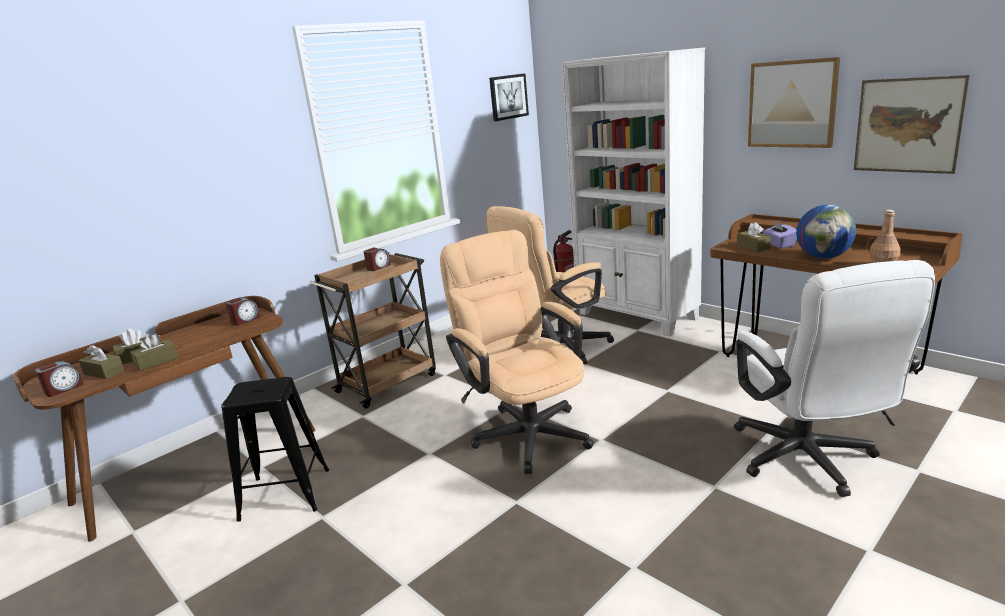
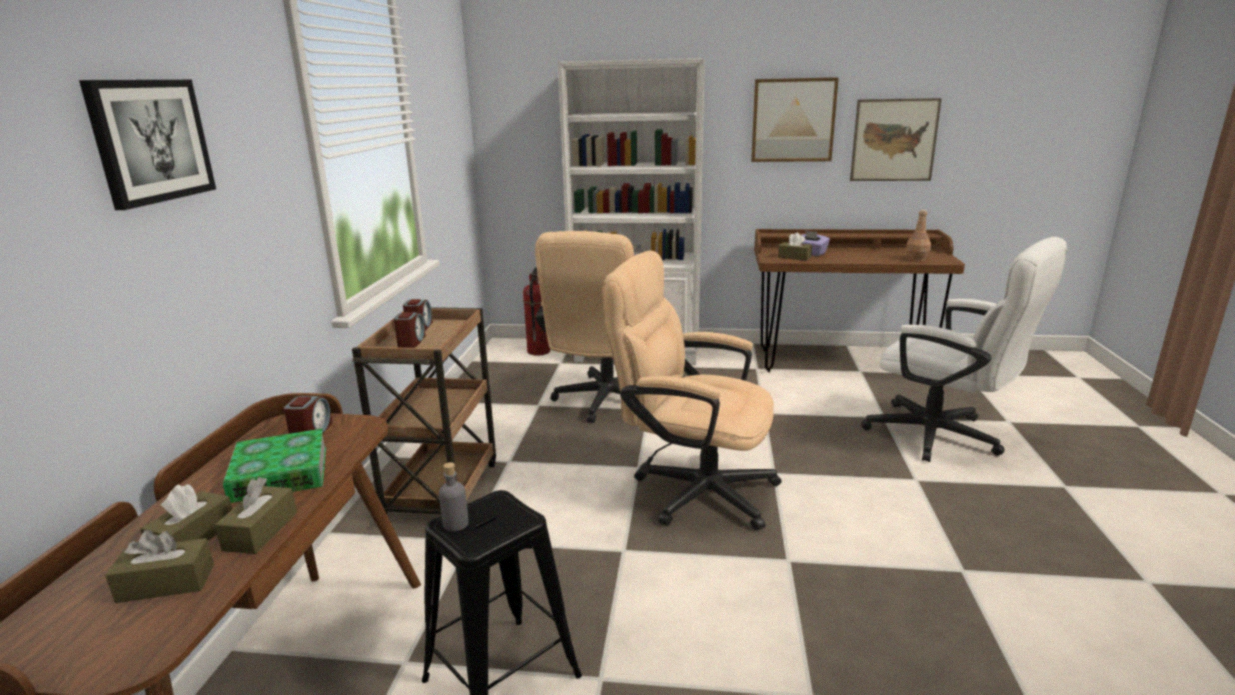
camera: 40 degrees left, 0 degrees up
alarm clock [35,361,84,397] -> alarm clock moved to [394,312,425,348]
picture [489,73,529,121] -> picture moved to [79,80,216,210]
globe [796,205,856,259] -> none
none -> book [223,428,326,503]
none -> grey bottle [439,462,469,531]

